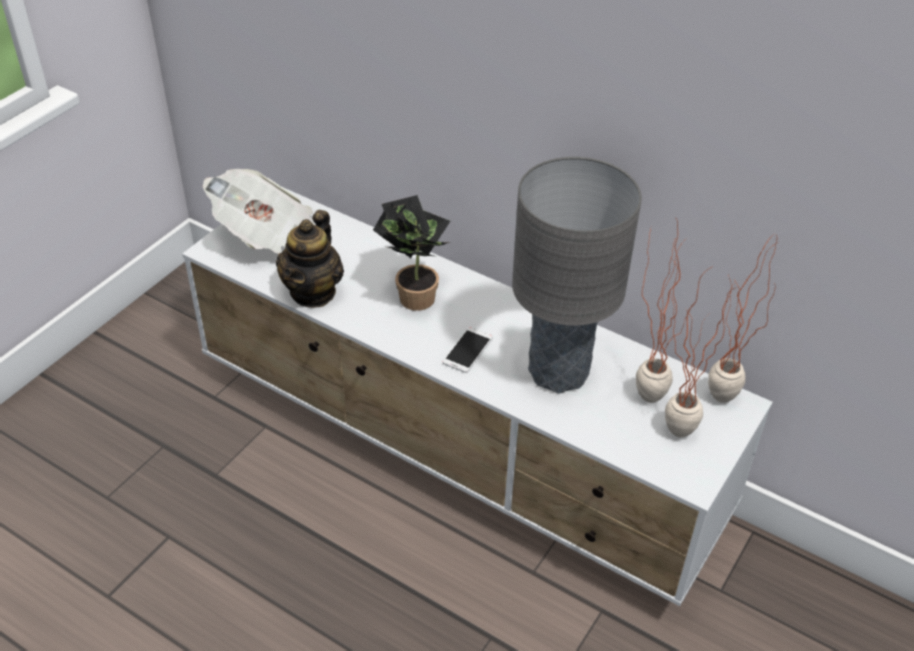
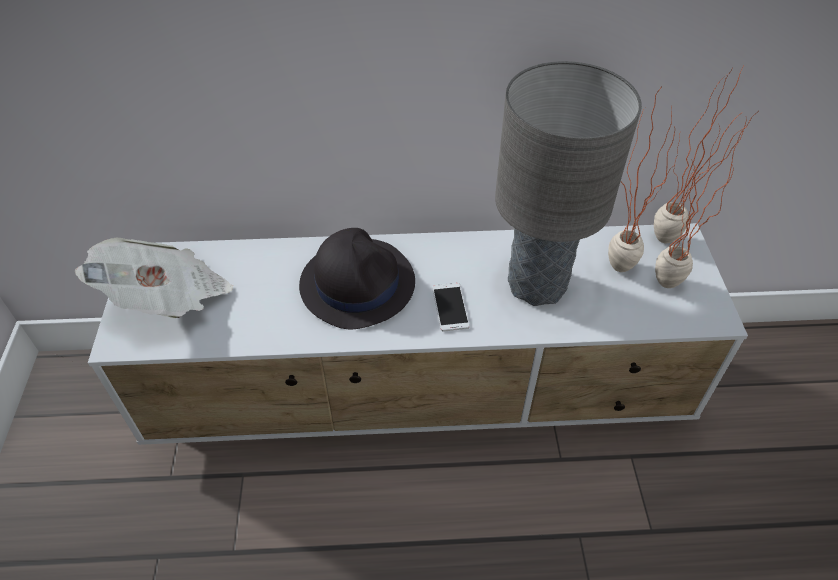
camera: 35 degrees left, 5 degrees up
teapot [276,210,344,308] -> none
potted plant [373,195,451,311] -> black hat [299,228,415,329]

